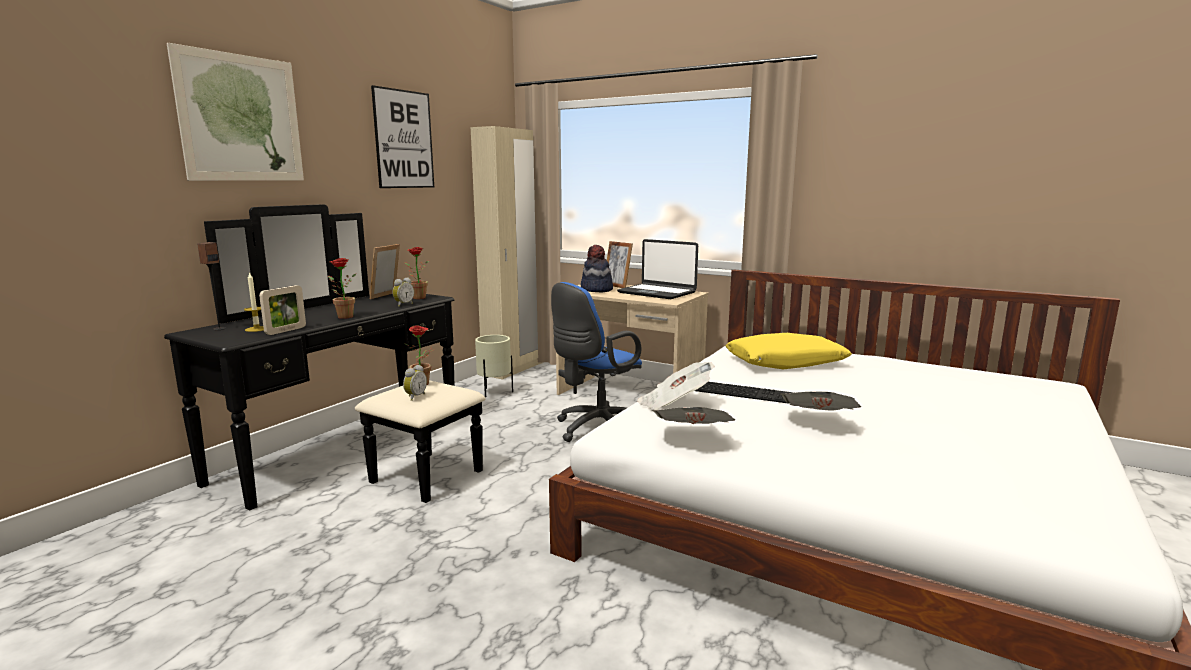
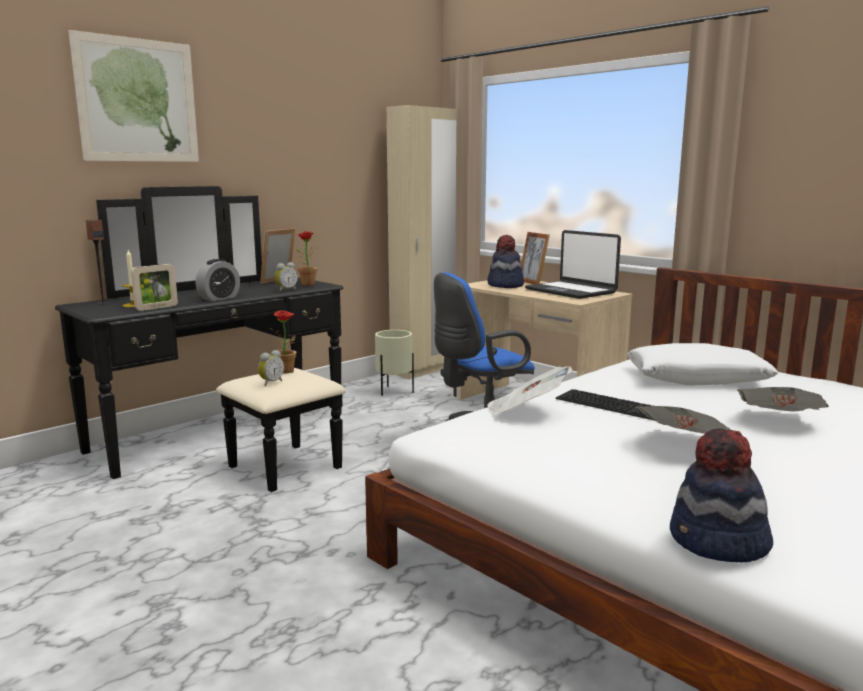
camera: 15 degrees right, 0 degrees up
potted plant [328,258,357,319] -> alarm clock [196,259,240,301]
picture [371,85,434,188] -> none
newspaper [652,407,735,424] -> newspaper moved to [737,387,829,411]
yellow pillow [725,333,852,369] -> white pillow [628,343,778,386]
none -> hat [670,428,773,562]

